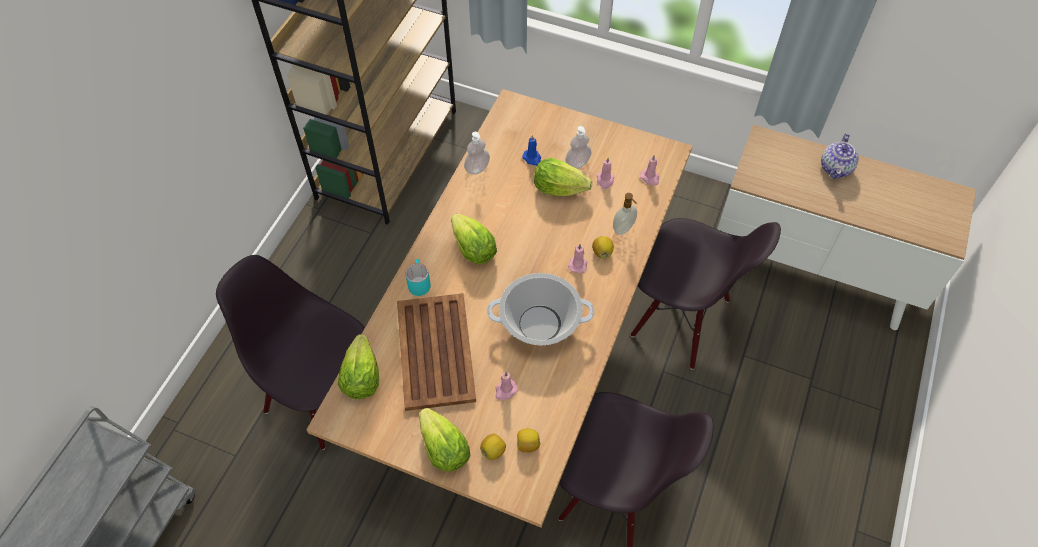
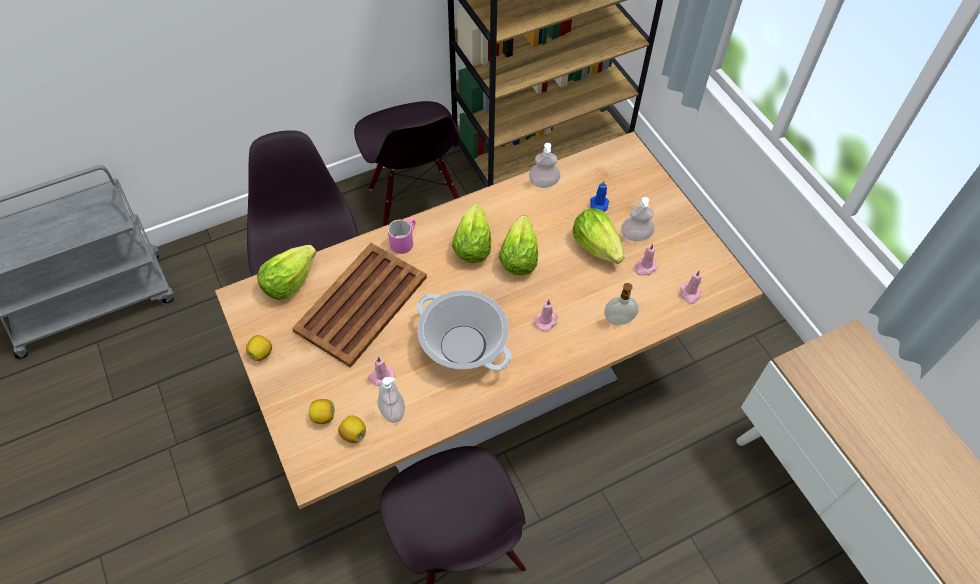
camera: 40 degrees right, 0 degrees up
turquoise mug [405,259,431,296] -> pink mug [388,219,415,254]
lettuce [419,408,471,471] -> lettuce moved to [499,215,538,275]
lemon [592,236,614,259] -> lemon moved to [246,335,272,361]
black chair [631,218,781,369] -> black chair moved to [354,101,461,226]
teapot [821,133,859,179] -> none
none -> soap dispenser [378,377,405,423]

